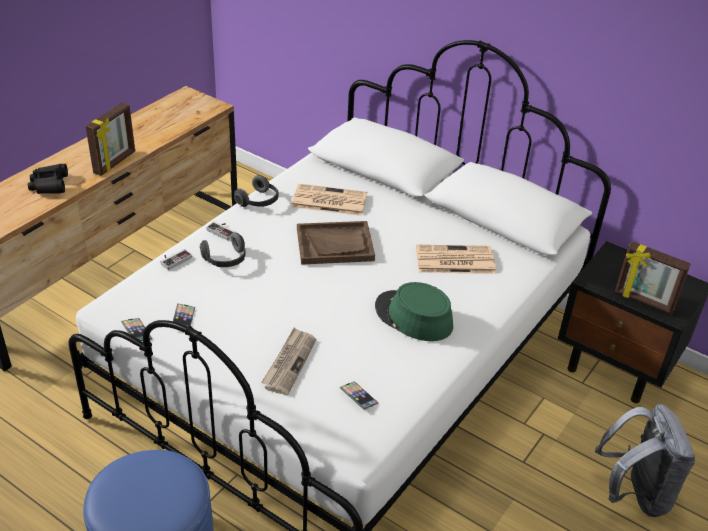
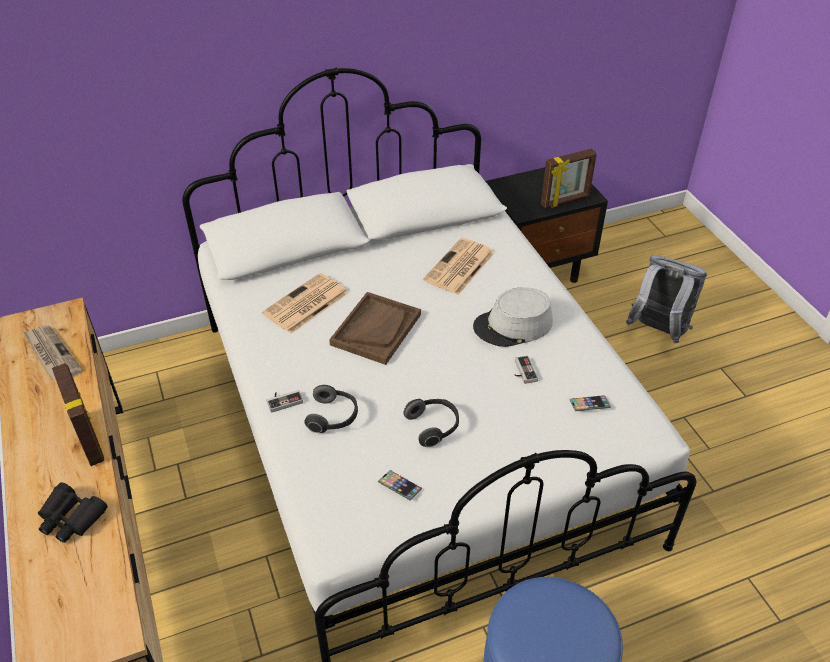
camera: 55 degrees left, 5 degrees up
phone [121,318,152,341] -> none
game controller [160,249,192,270] -> game controller moved to [514,356,538,384]
headphones [234,175,279,207] -> headphones moved to [403,399,459,447]
newspaper [261,328,316,395] -> newspaper moved to [24,325,83,381]
green hat [375,282,453,341] -> grey hat [473,287,553,347]

